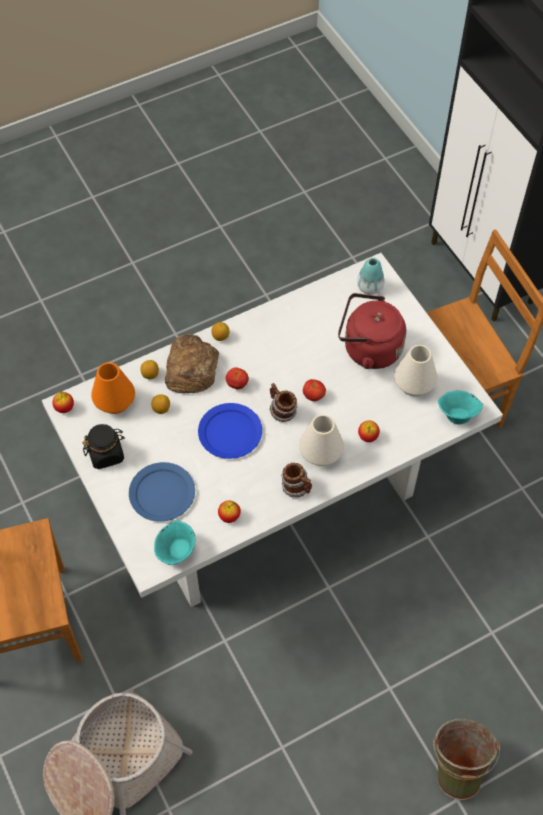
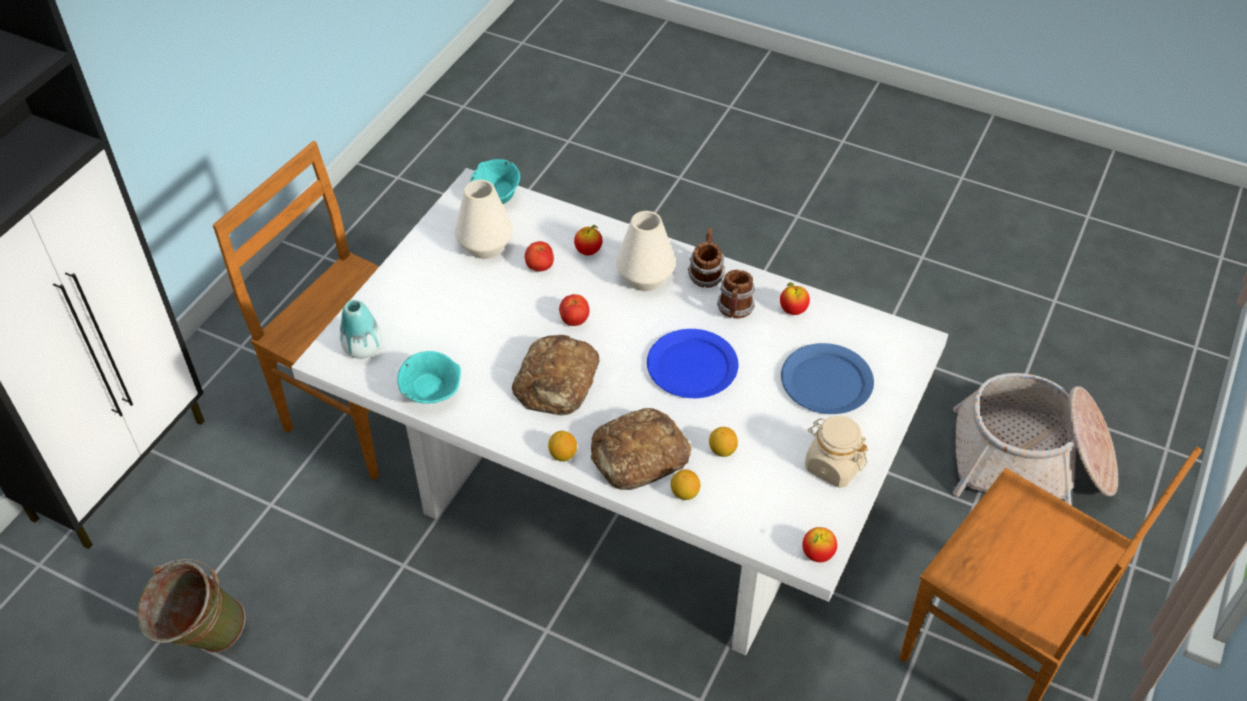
camera: 125 degrees left, 10 degrees down
black jar [82,424,125,469] -> beige jar [805,416,868,488]
orange vase [91,362,135,414] -> none
turquoise bowl [154,520,195,565] -> turquoise bowl moved to [397,351,461,404]
tomato [226,367,249,390] -> tomato moved to [525,241,554,272]
mug [269,383,297,422] -> mug moved to [717,270,755,318]
red kettle [338,293,406,369] -> none
green bucket [433,719,500,800] -> green bucket moved to [137,559,245,652]
none -> bread [512,335,599,415]

